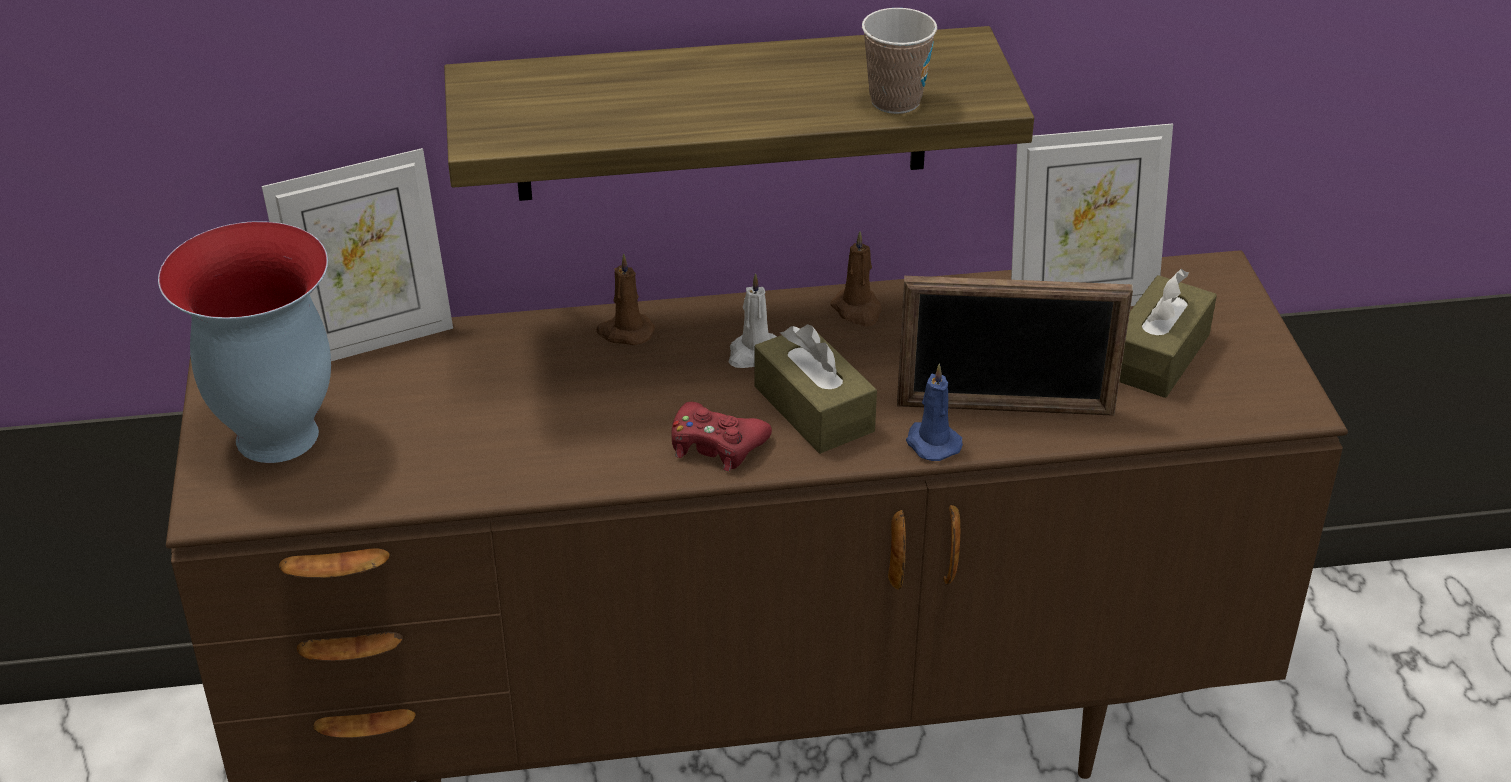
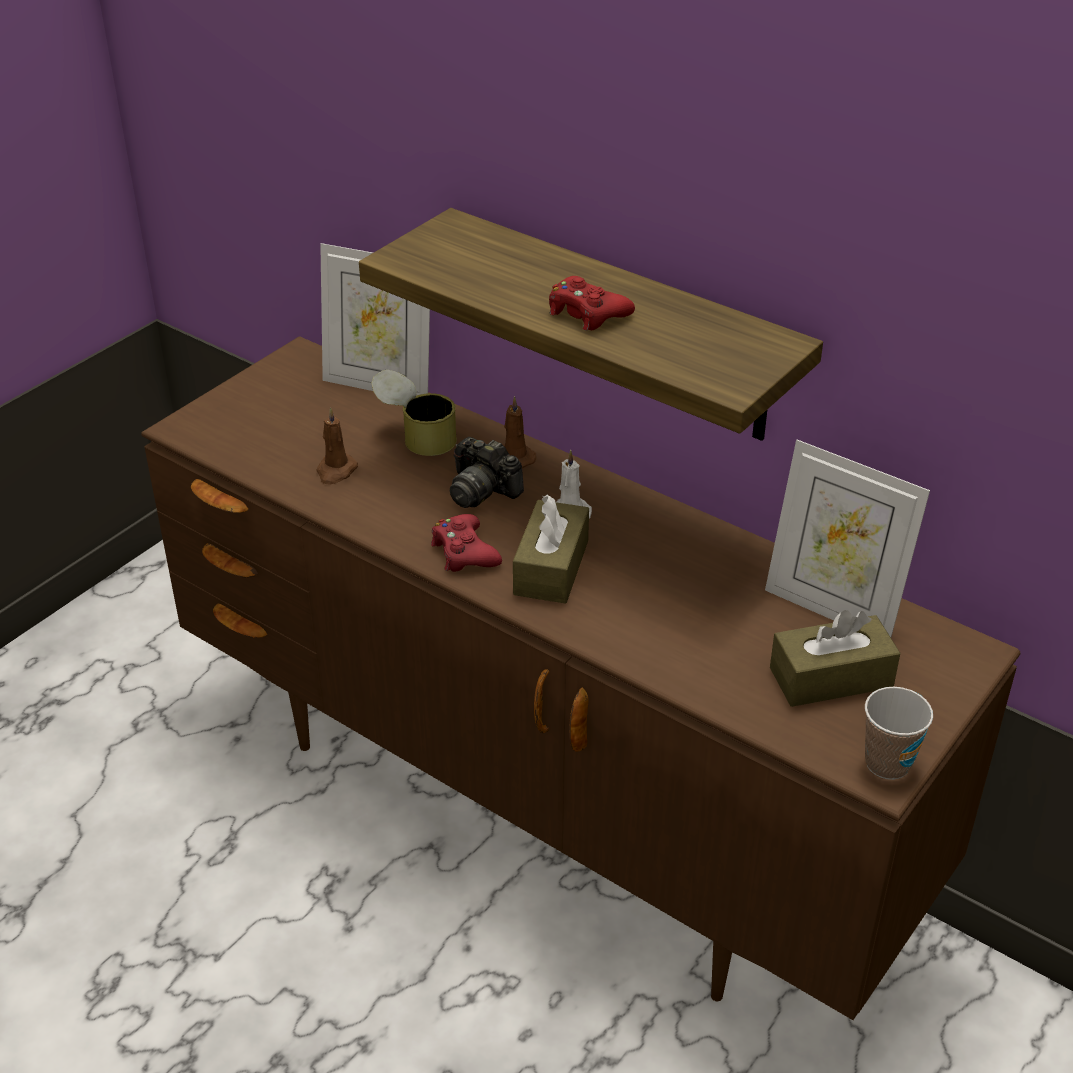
camera: 45 degrees right, 0 degrees up
vase [158,221,331,463] -> none
brown candle [830,231,882,326] -> brown candle moved to [316,407,358,485]
cup [862,8,937,114] -> cup moved to [865,687,933,780]
picture frame [897,276,1133,416] -> none
blue candle [906,363,963,461] -> none
none -> can [372,370,457,456]
none -> camera [450,437,524,508]
none -> red game controller [549,276,635,331]

